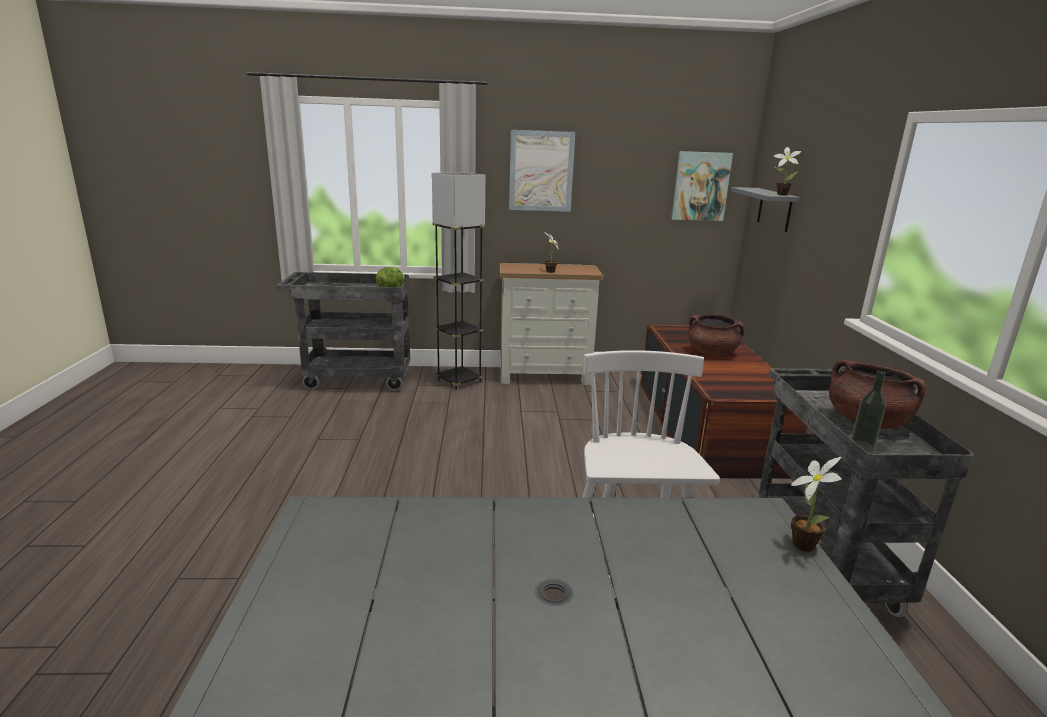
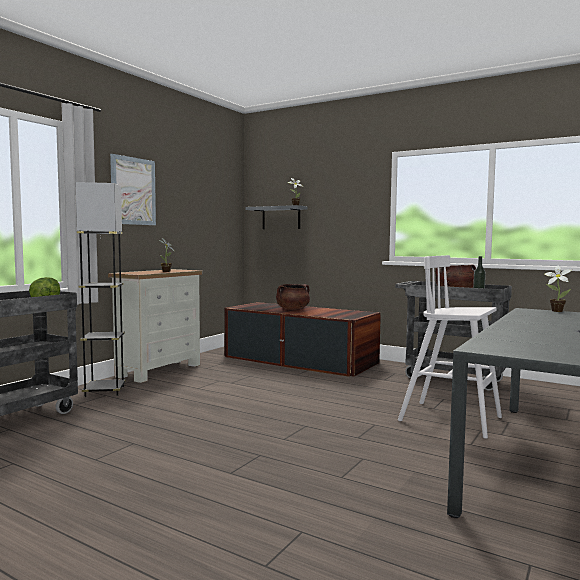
camera: 55 degrees left, 15 degrees down
picture [671,151,733,221] -> none

